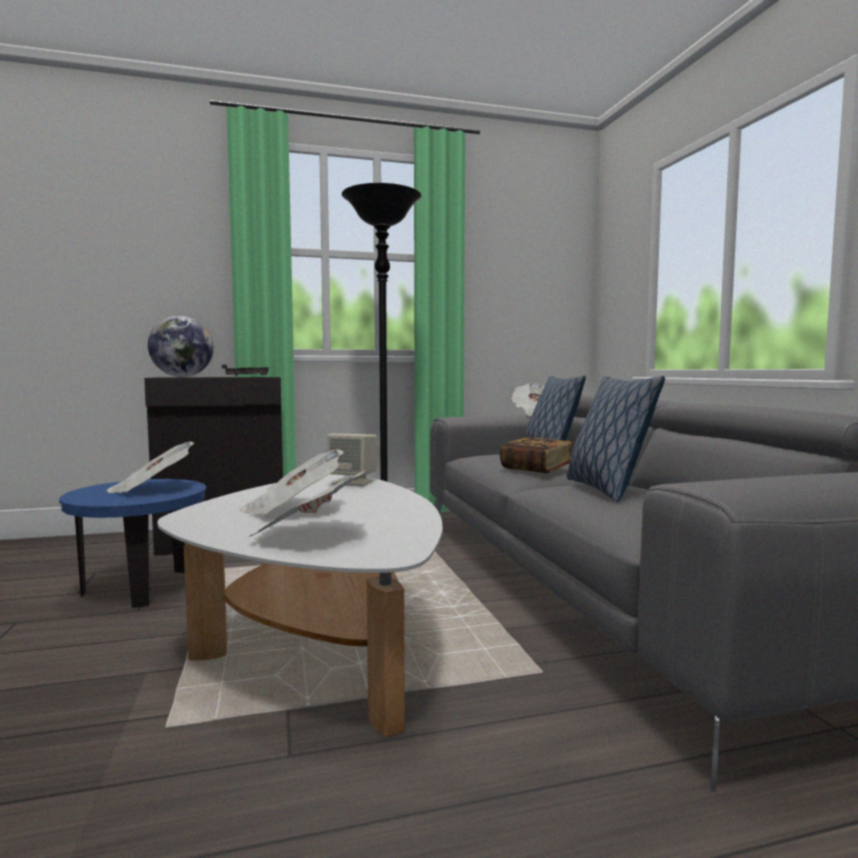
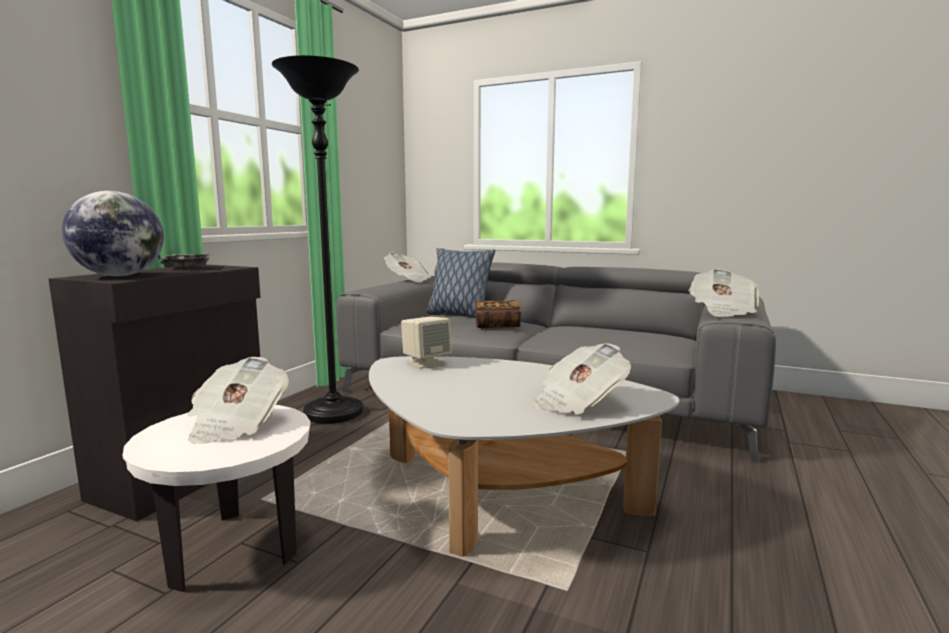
camera: 50 degrees left, 5 degrees up
blue side table [59,479,207,608] -> white side table [123,405,311,592]
newspaper [239,449,344,515] -> newspaper moved to [689,269,759,317]
pillow [567,376,665,502] -> none

